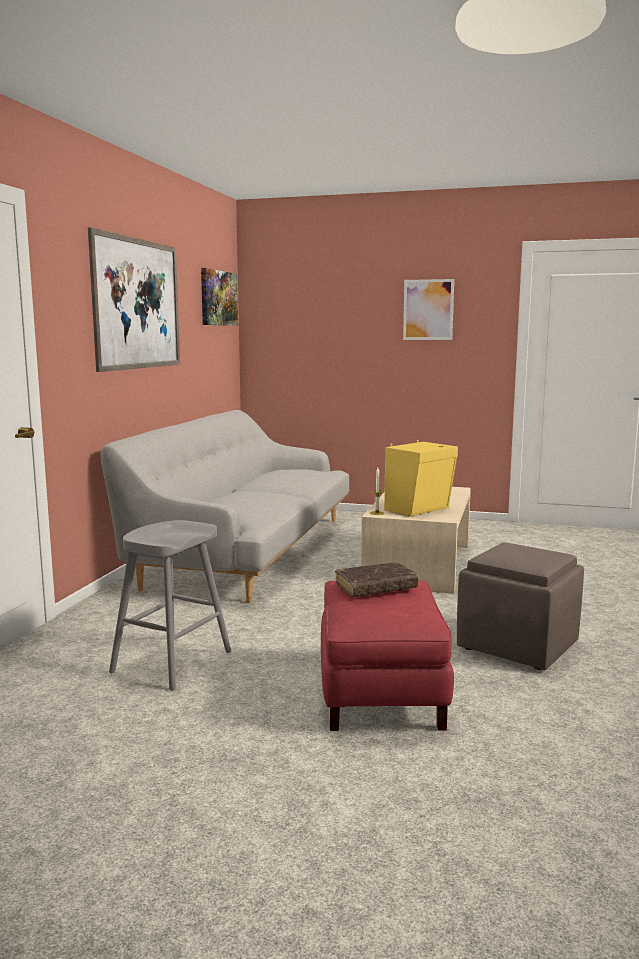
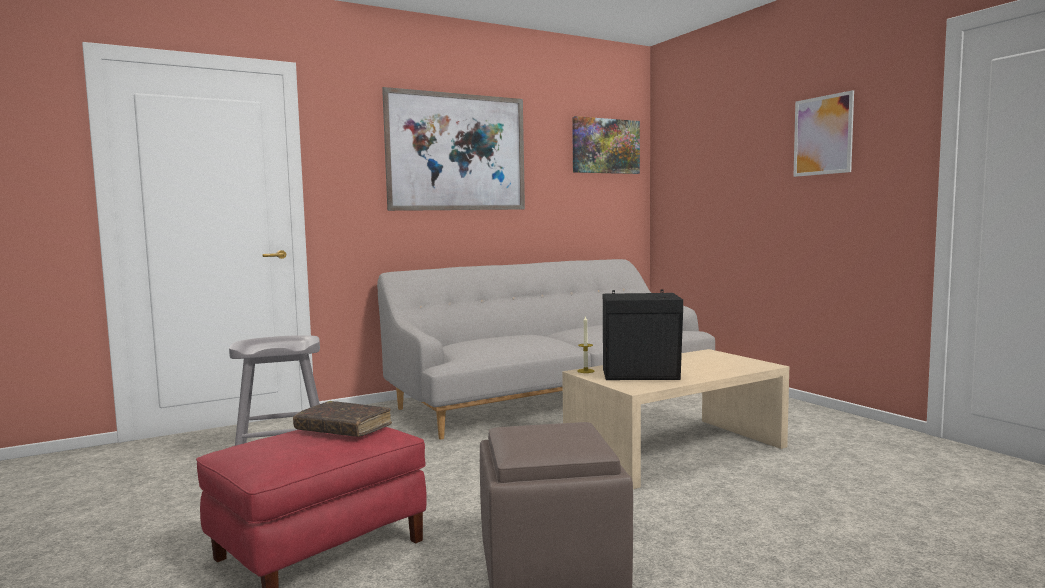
camera: 45 degrees right, 5 degrees down
yellow speaker [384,440,458,517] -> black speaker [603,290,683,380]

